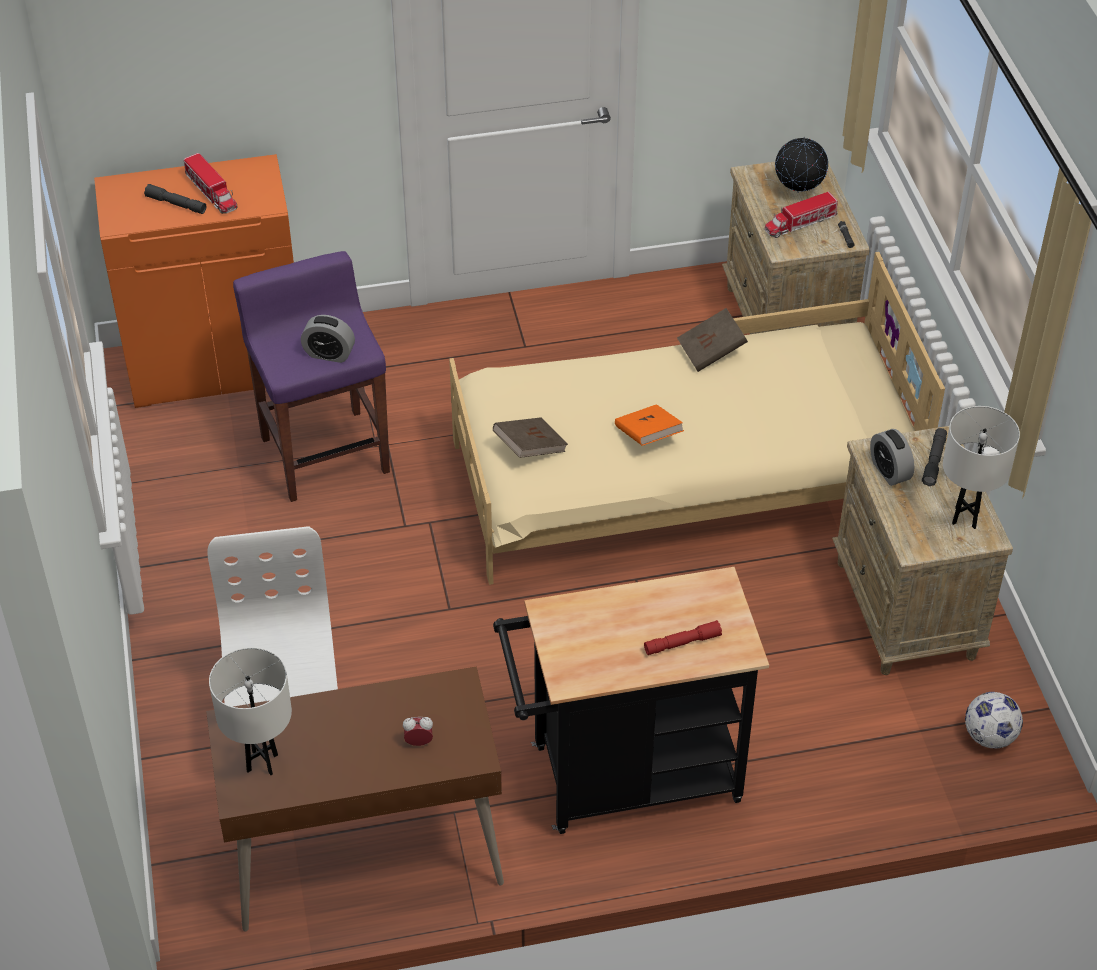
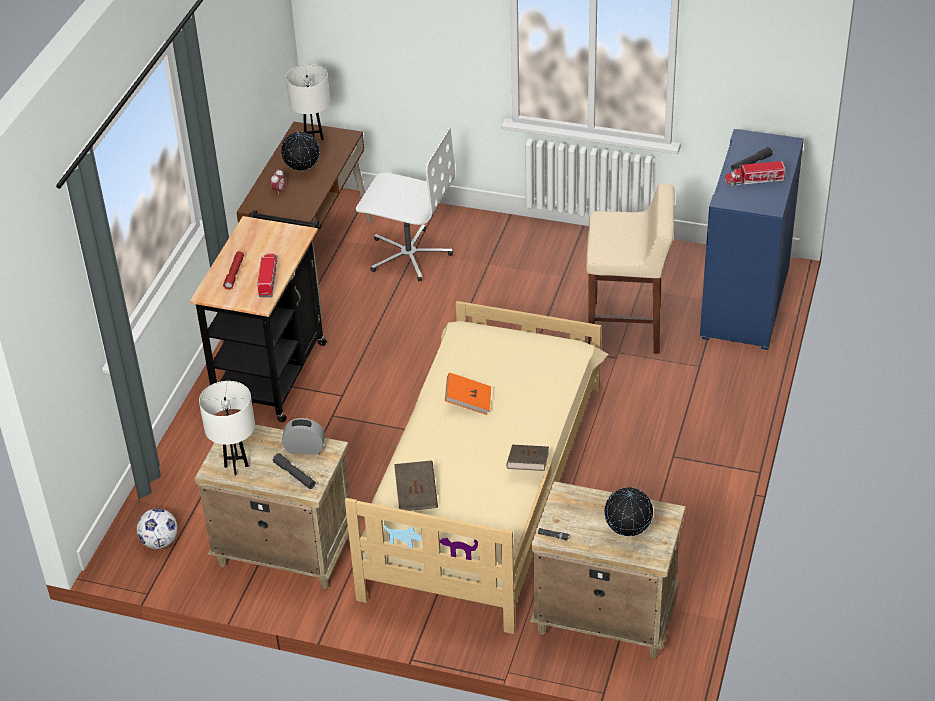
camera: 120 degrees right, 5 degrees down
orange cabinet [94,154,294,408] -> blue cabinet [700,129,804,350]
purple stool [233,251,390,502] -> beige stool [586,183,675,354]
alarm clock [301,315,355,363] -> none
brown book [493,417,568,458] -> brown book moved to [394,461,438,511]
toy truck [765,191,838,238] -> toy truck moved to [257,254,277,298]
none -> globe [281,131,320,171]

